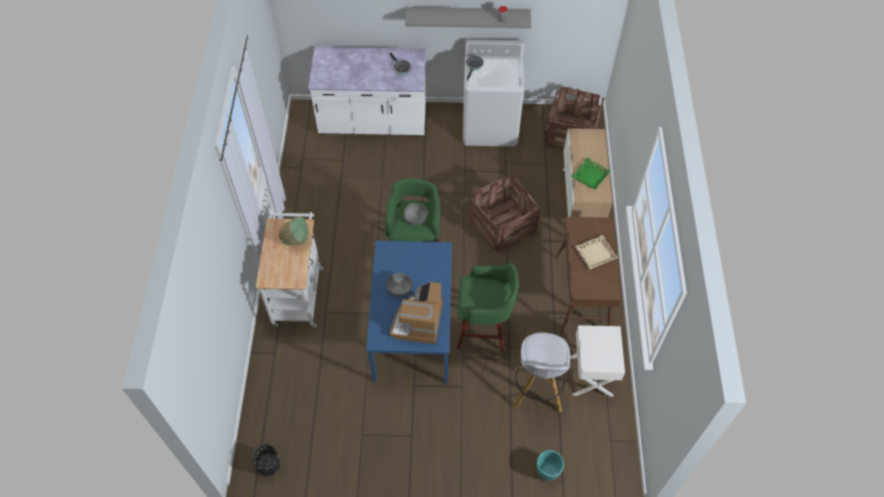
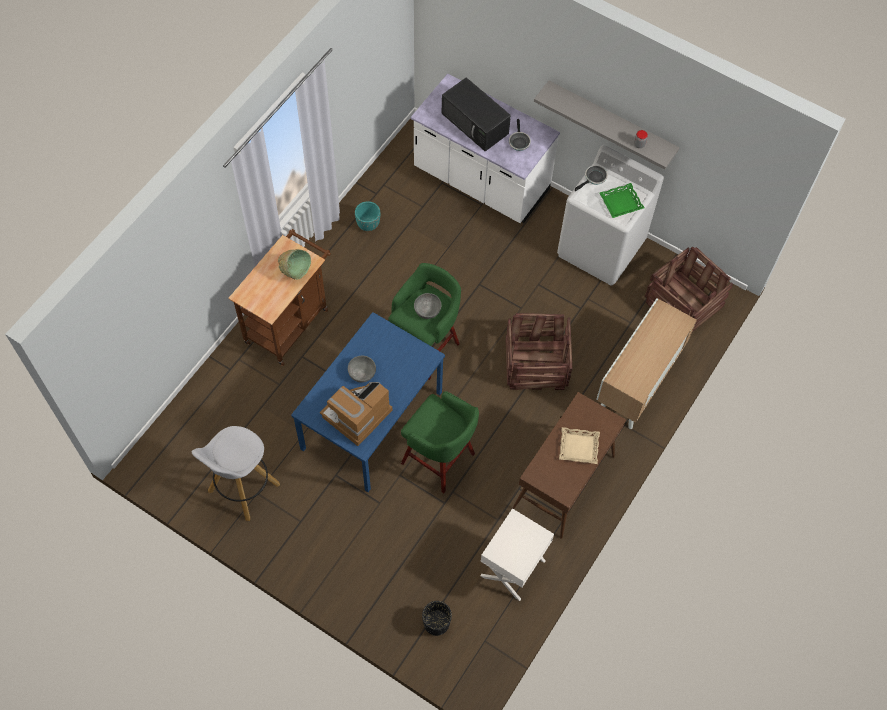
camera: 30 degrees right, 5 degrees up
black planter [251,444,280,476] -> black planter moved to [422,601,452,636]
white cart [256,211,323,328] -> brown cart [228,229,331,366]
white stool [512,332,570,413] -> white stool moved to [192,426,280,521]
turquoise planter [536,450,564,481] -> turquoise planter moved to [355,201,380,231]
green tray [571,158,611,190] -> green tray moved to [600,183,645,218]
none -> black microwave [442,77,511,151]

